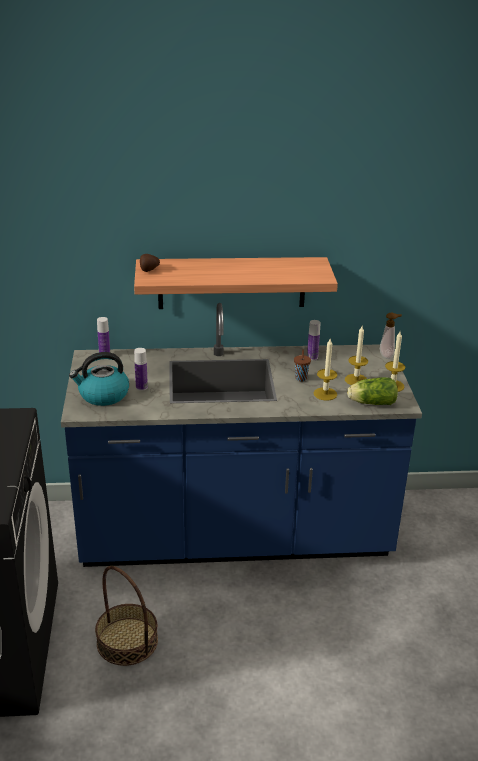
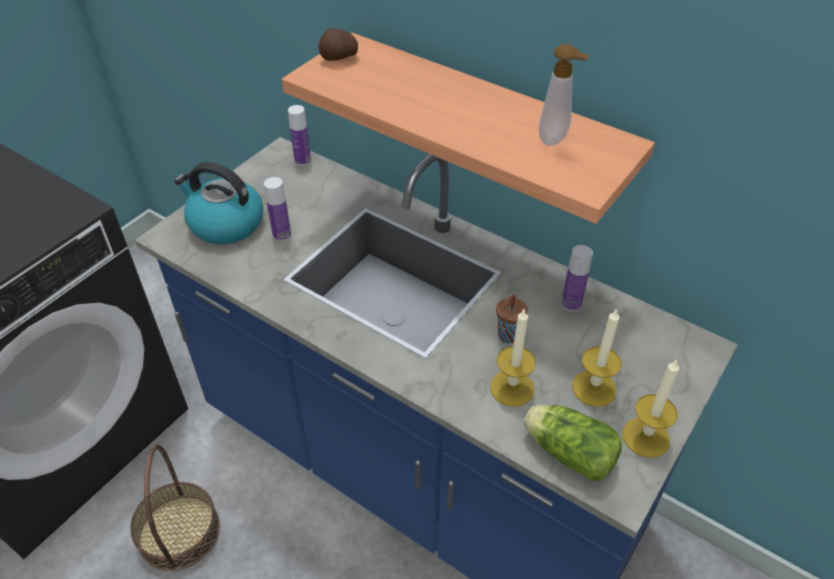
camera: 40 degrees right, 15 degrees up
soap dispenser [380,313,402,359] -> soap dispenser moved to [539,44,590,146]

